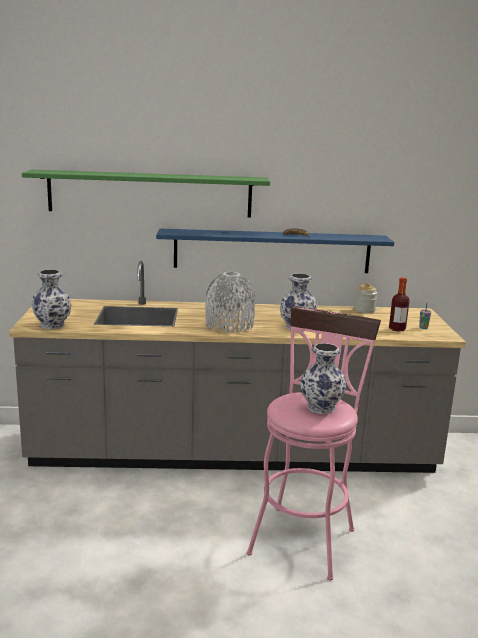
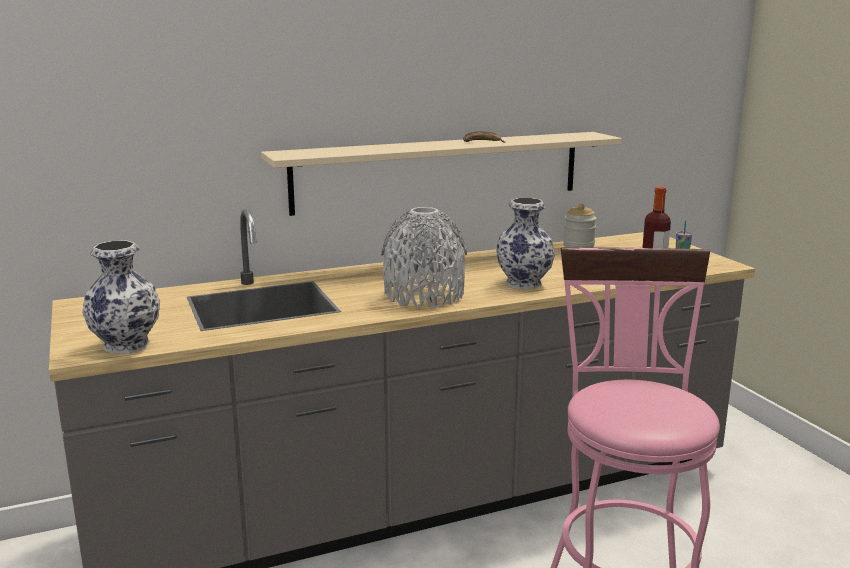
camera: 20 degrees left, 0 degrees up
green shelf [22,169,270,218] -> none
blue shelf [156,229,394,273] -> beige shelf [261,132,622,216]
vase [300,343,346,414] -> none

